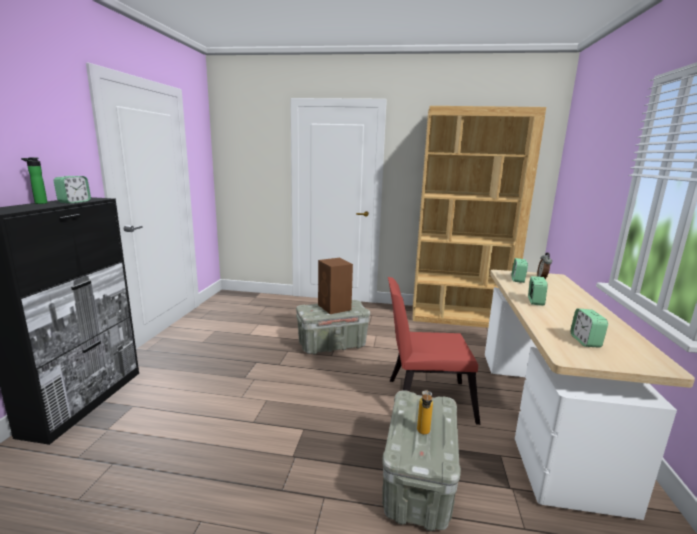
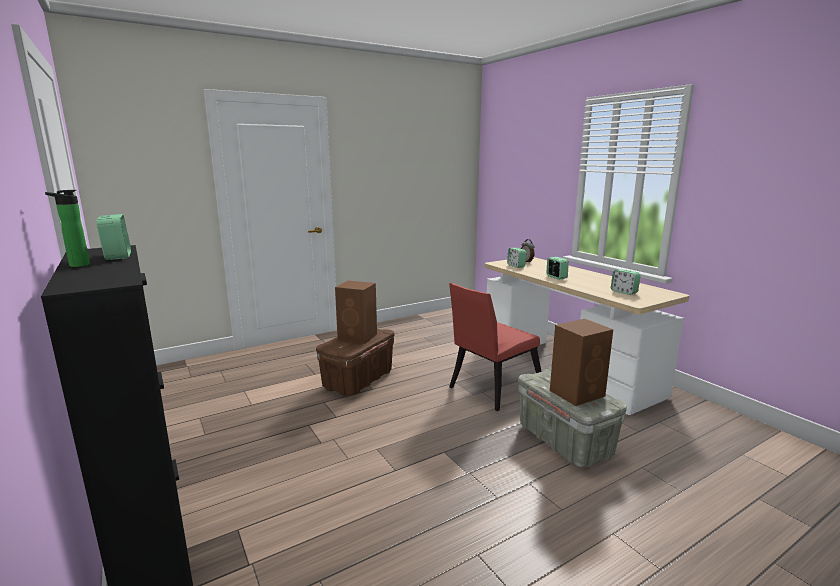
camera: 40 degrees left, 0 degrees up
grey storage box [296,300,370,355] -> brown storage box [316,329,394,396]
brown bookcase [413,106,546,328] -> none
bottle [417,390,433,435] -> brown speaker [550,319,613,406]

